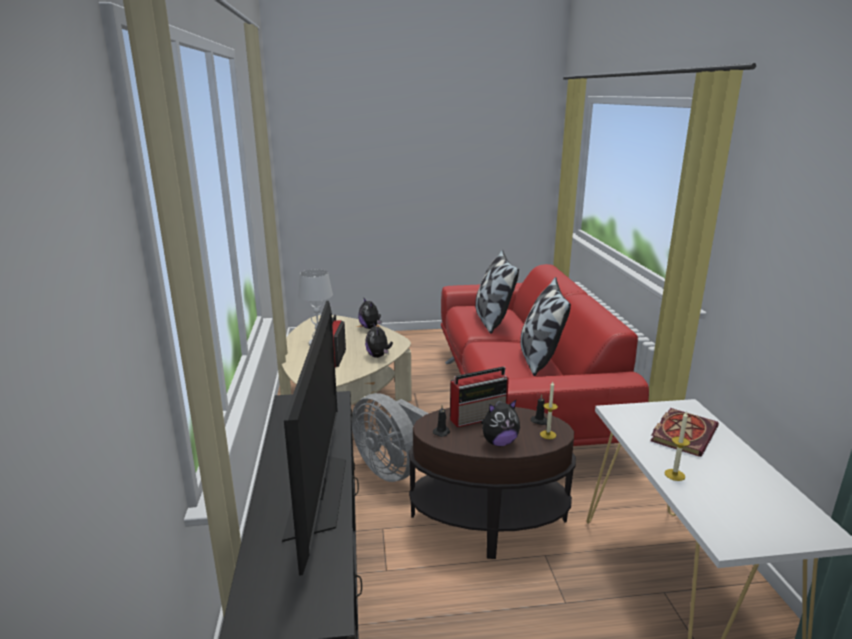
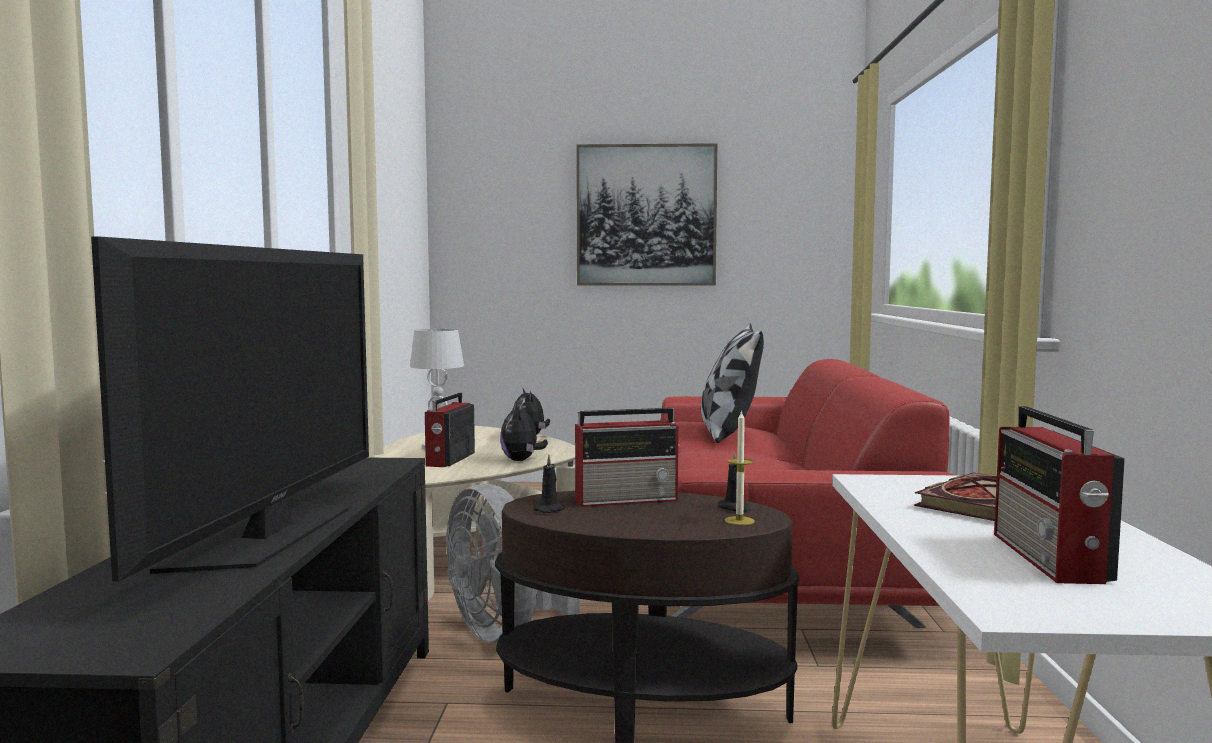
camera: 10 degrees right, 15 degrees down
plush toy [481,400,520,446] -> none
pillow [520,277,571,376] -> none
candle [664,412,690,481] -> none
none -> picture [576,143,717,286]
none -> radio [994,406,1125,584]

